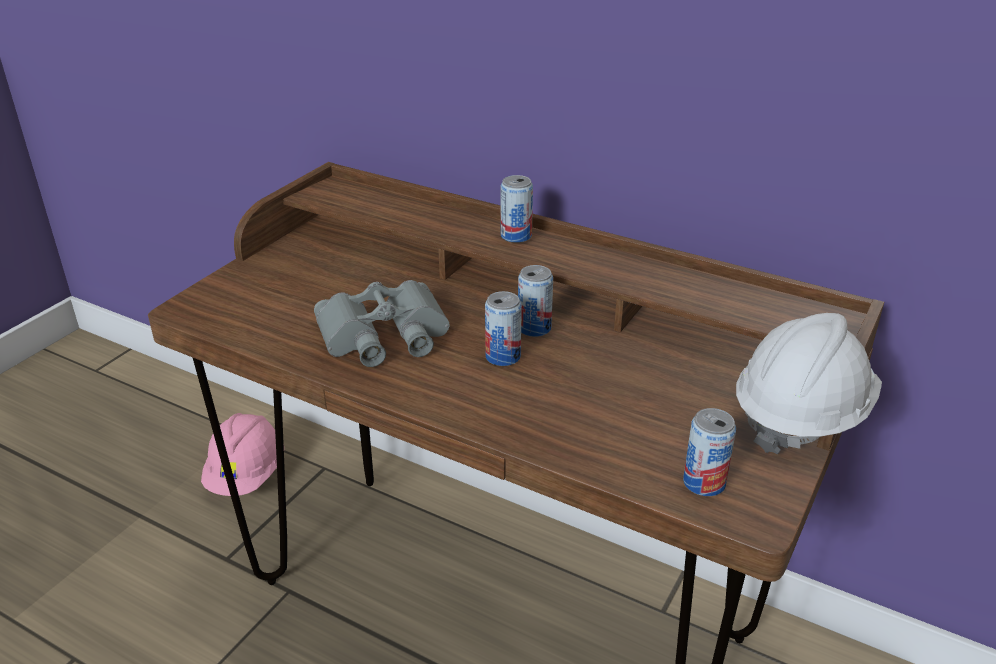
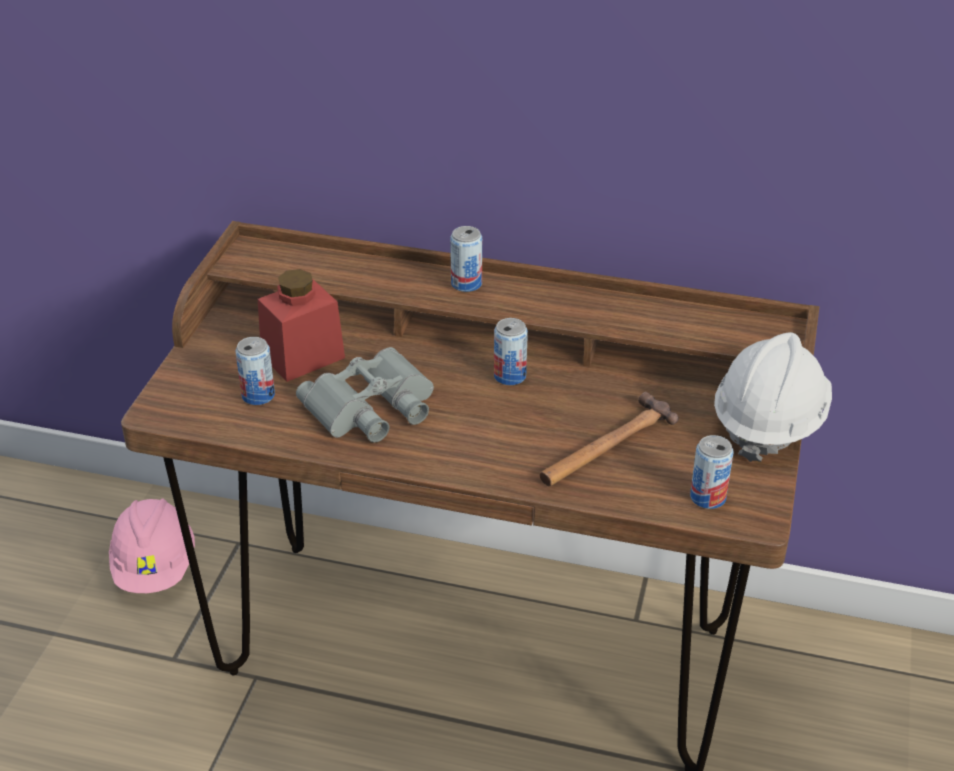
camera: 15 degrees left, 5 degrees up
can [485,291,522,366] -> can moved to [236,337,275,405]
none -> red jar [258,269,345,382]
none -> hammer [540,392,679,486]

